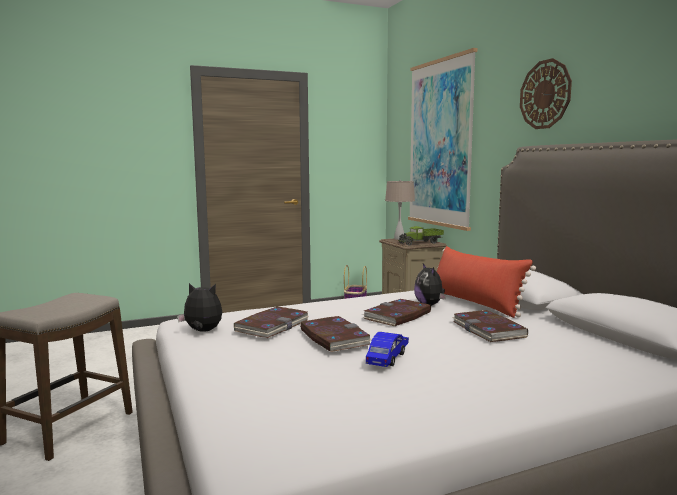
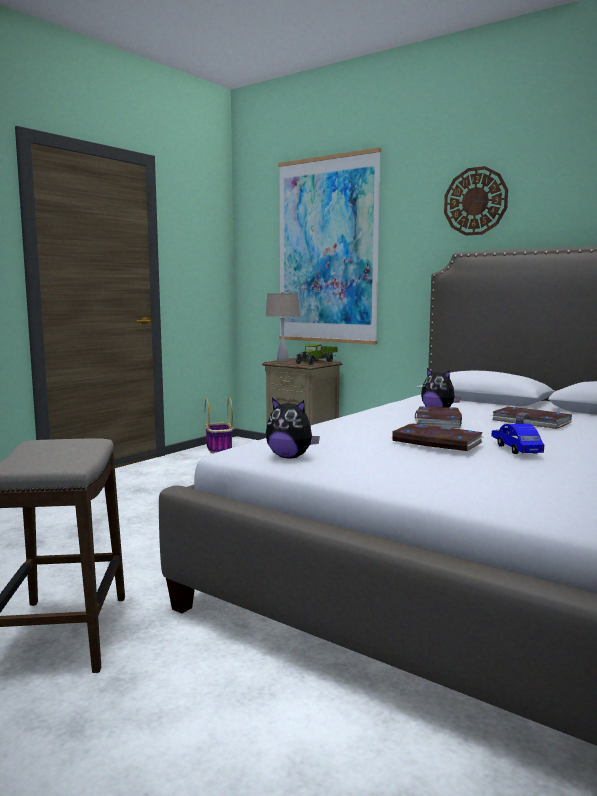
camera: 30 degrees left, 0 degrees up
plush toy [177,283,222,332] -> plush toy turned 135 degrees counterclockwise [266,398,320,458]
book [234,306,308,338] -> none
red pillow [437,246,536,318] -> none

